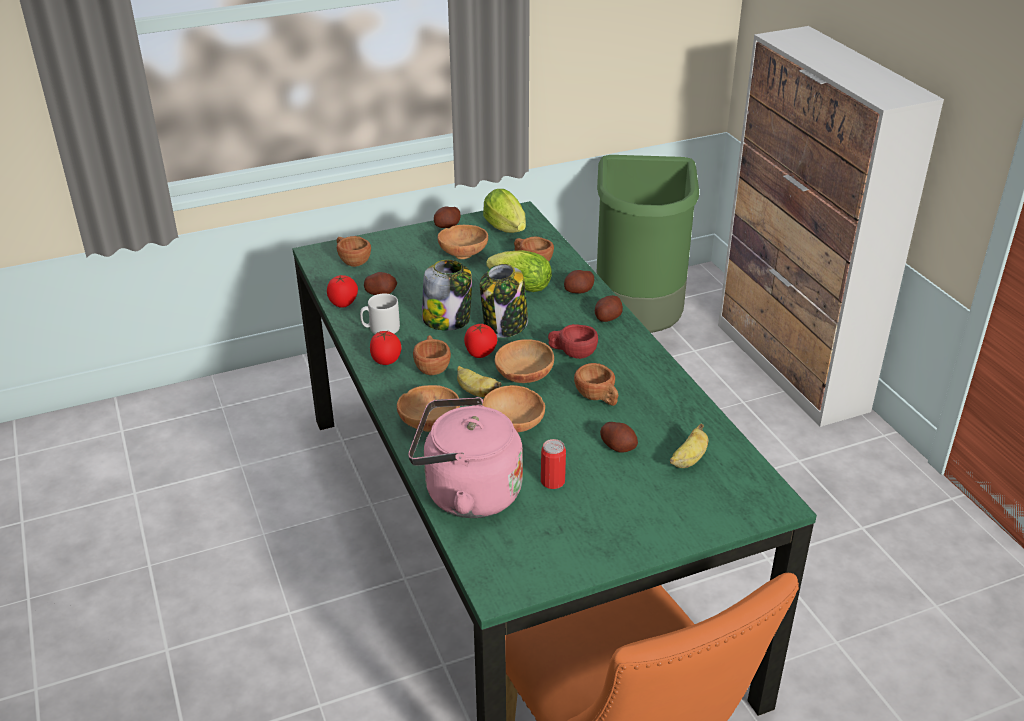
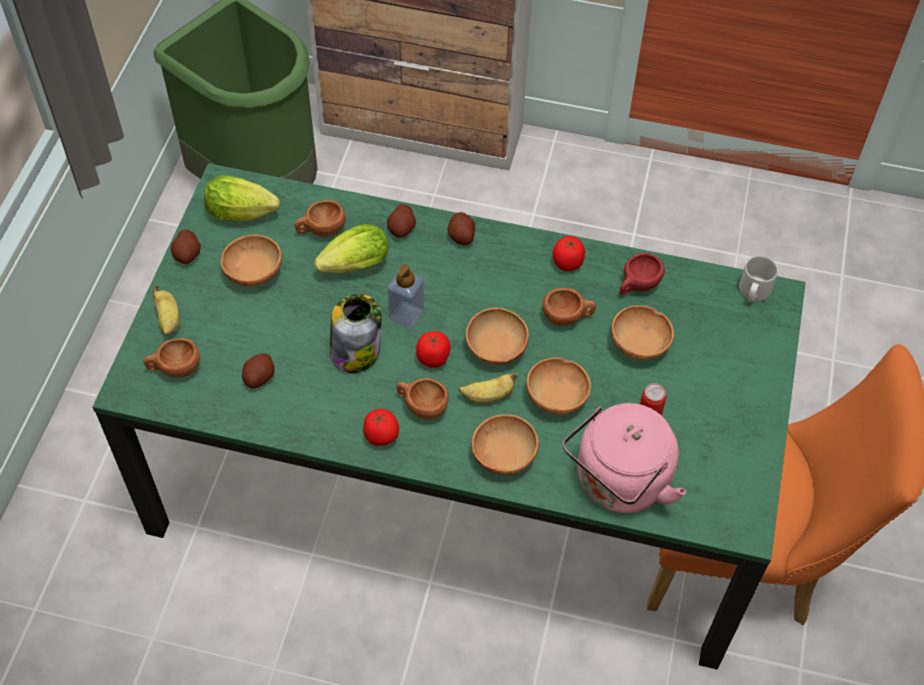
camera: 55 degrees left, 20 degrees up
tomato [327,275,358,308] -> tomato moved to [553,236,585,271]
grey mug [360,293,400,334] -> grey mug moved to [739,256,778,302]
jar [480,264,528,338] -> soap dispenser [388,264,424,328]
red cup [548,324,598,359] -> red cup moved to [619,253,665,296]
potato [600,422,638,453] -> brown bowl [611,305,674,360]
banana [670,424,709,468] -> banana moved to [153,285,180,336]

